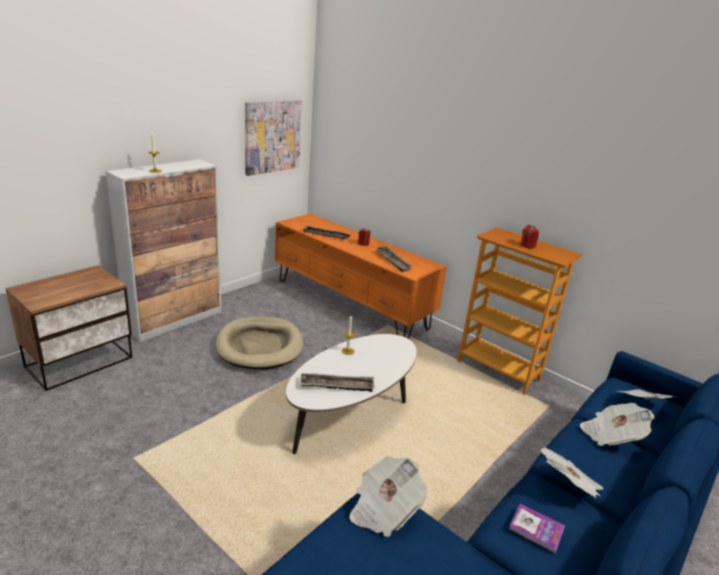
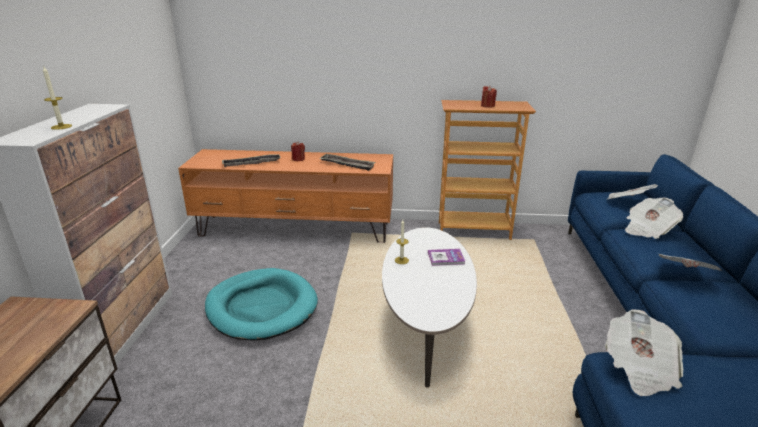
camera: 35 degrees left, 0 degrees up
beige dog bed [216,317,303,370] -> turquoise dog bed [205,268,318,341]
picture [245,100,302,176] -> none
tray [300,374,375,392] -> none
book [509,503,565,553] -> book moved to [428,249,465,266]

